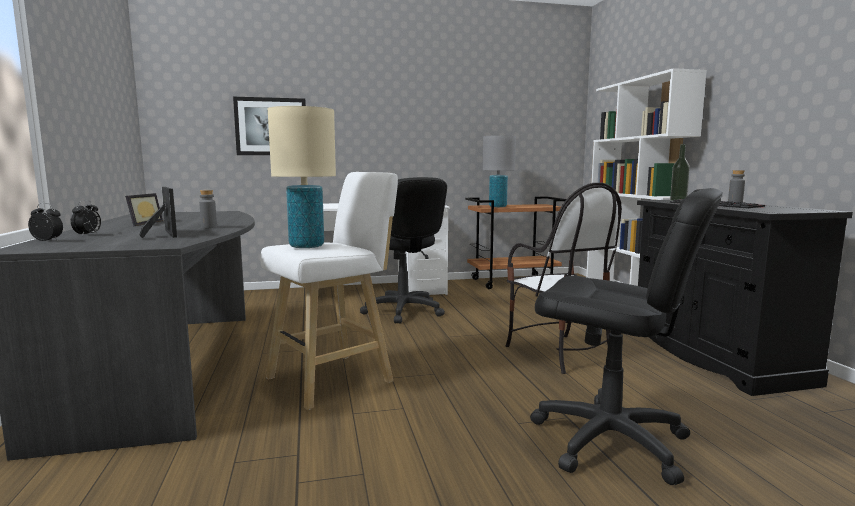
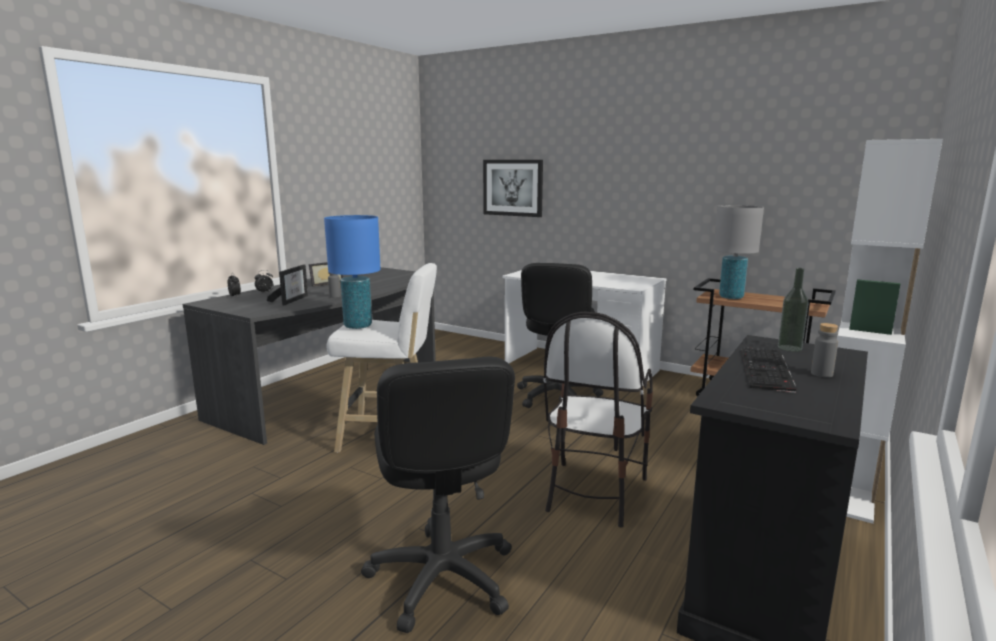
camera: 45 degrees right, 5 degrees up
beige table lamp [268,106,336,248] -> blue table lamp [324,215,381,329]

